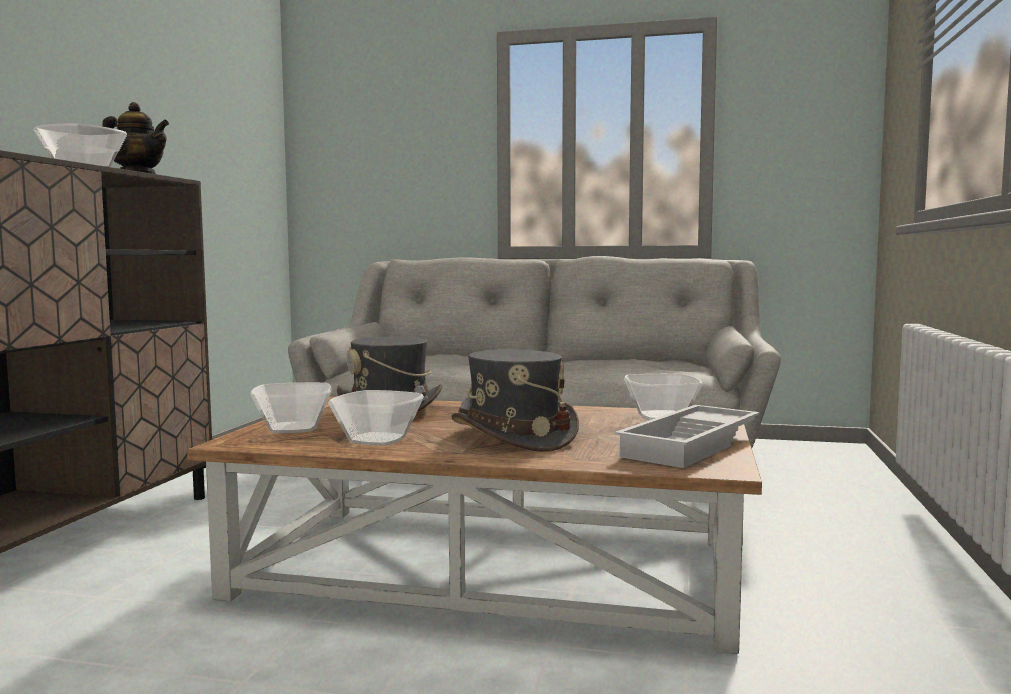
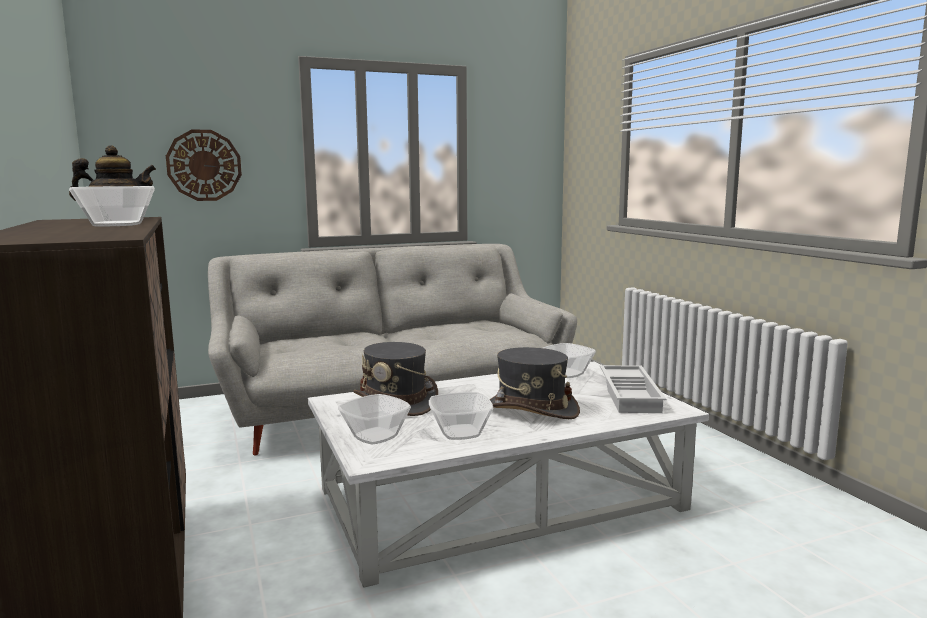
camera: 35 degrees left, 5 degrees up
brown coffee table [187,396,762,654] -> white coffee table [308,361,709,587]
none -> wall clock [166,129,242,201]

